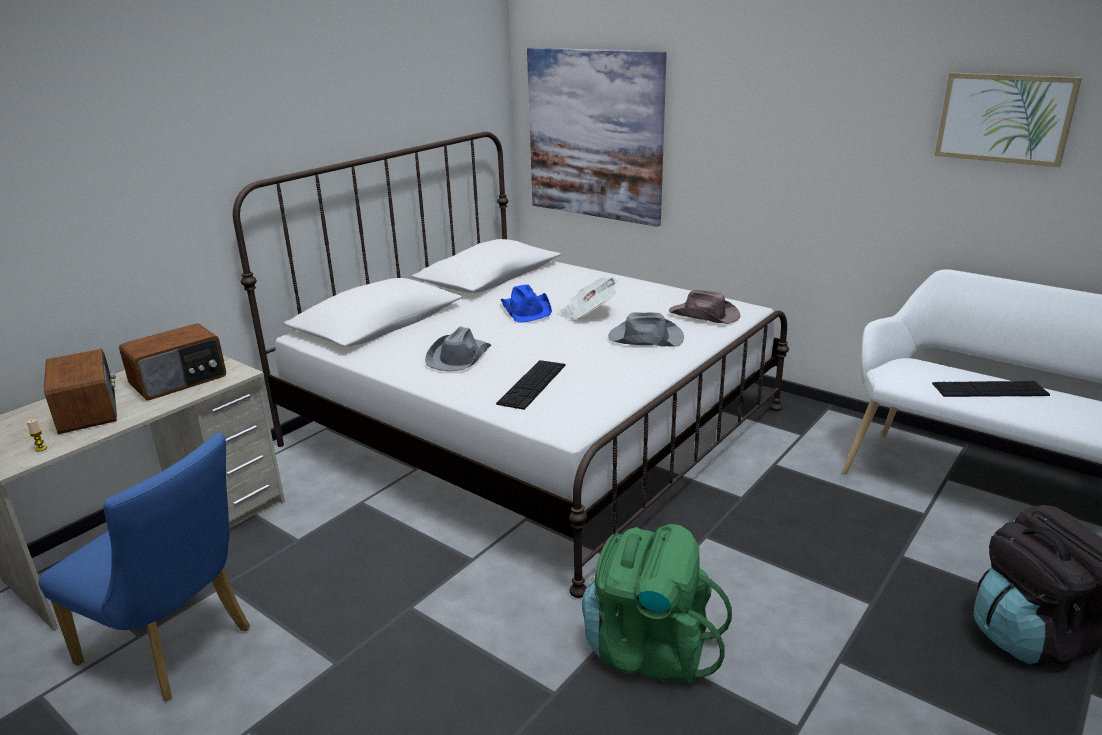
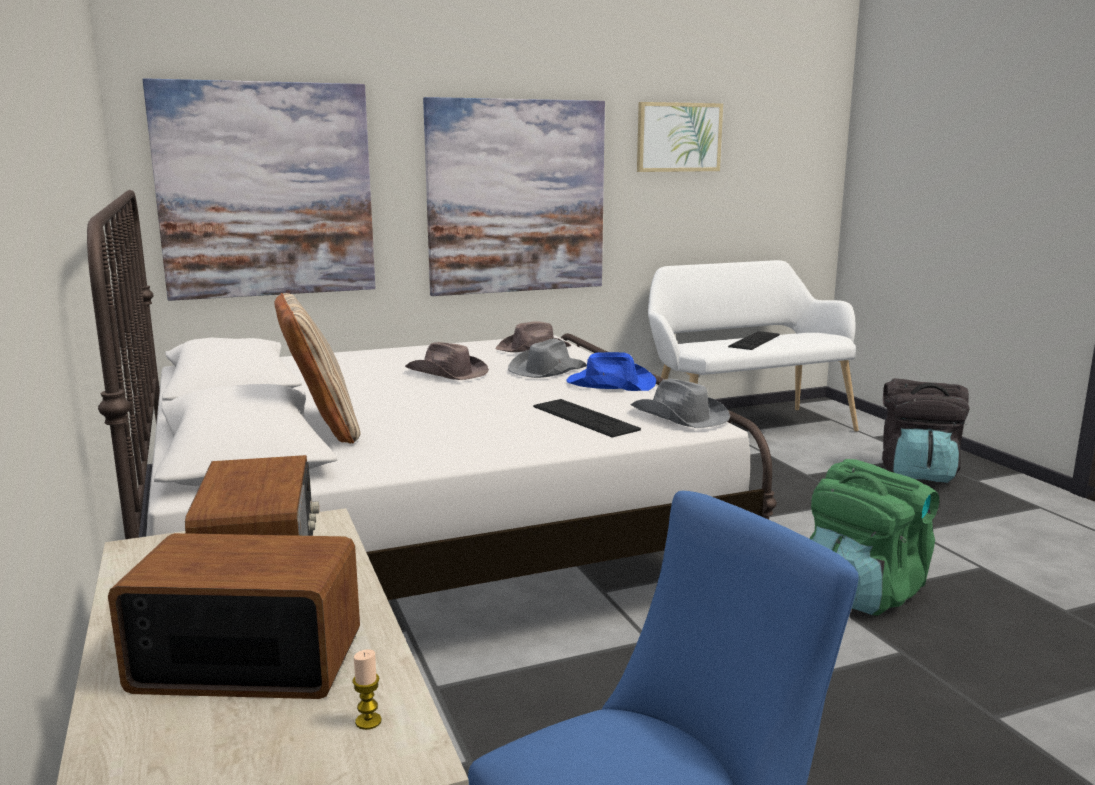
camera: 60 degrees left, 10 degrees down
grey hat [425,326,492,372] -> grey hat moved to [631,379,730,428]
blue hat [501,284,552,323] -> blue hat moved to [566,352,656,391]
newspaper [557,278,618,320] -> brown hat [405,342,489,380]
none -> beige pillow [274,293,360,444]
none -> picture [423,97,605,296]

